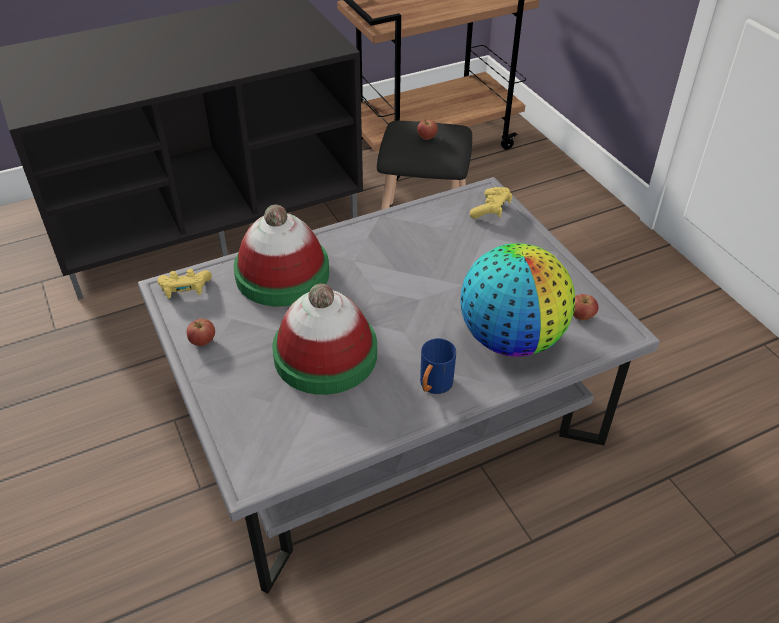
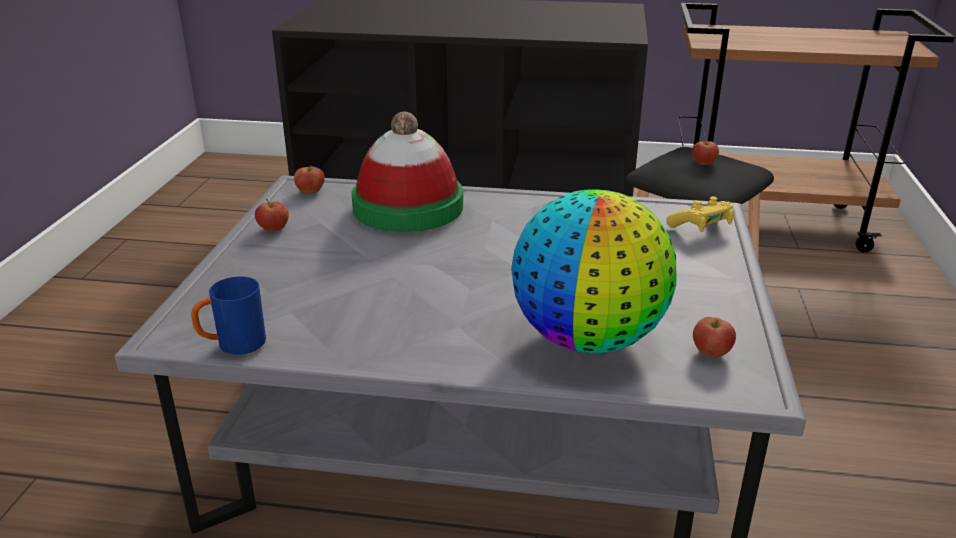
camera: 35 degrees right, 15 degrees down
yellow game controller [157,269,212,299] -> apple [294,165,325,194]
hat [272,284,377,395] -> none
blue mug [420,338,456,394] -> blue mug moved to [191,276,266,355]

